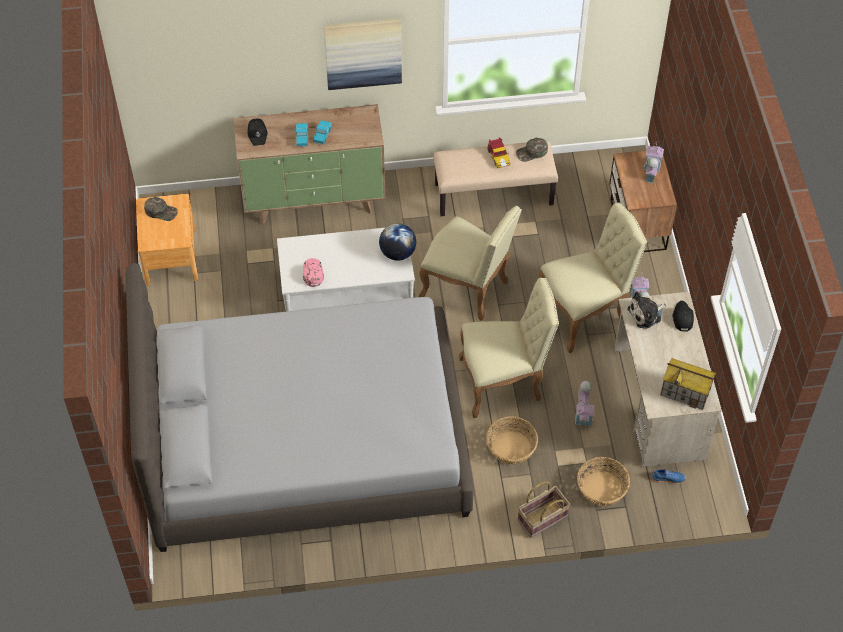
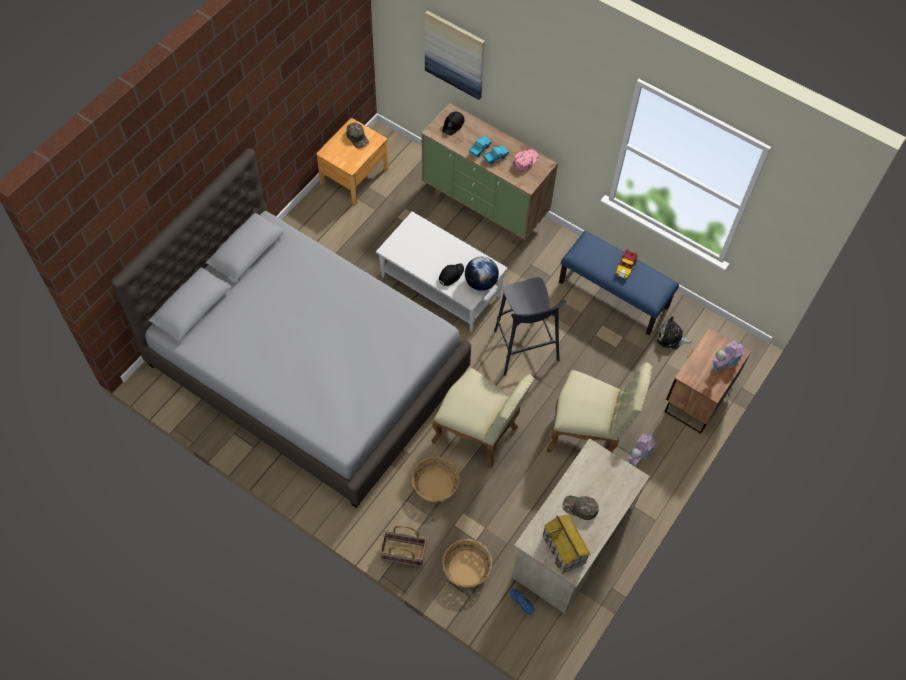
camera: 40 degrees right, 5 degrees up
pink cap [303,258,324,287] -> pink cap moved to [513,149,538,172]
picture [324,18,402,90] -> picture moved to [425,10,485,100]
beige chair [419,205,522,321] -> grey stool [494,277,566,376]
beige bench [433,141,558,216] -> blue bench [559,231,679,335]
green cap [516,138,548,162] -> green cap moved to [563,496,599,520]
toy house [575,381,594,427] -> none
plush toy [627,291,666,329] -> plush toy moved to [657,316,692,349]
black cap [673,301,694,332] -> black cap moved to [439,263,464,286]

